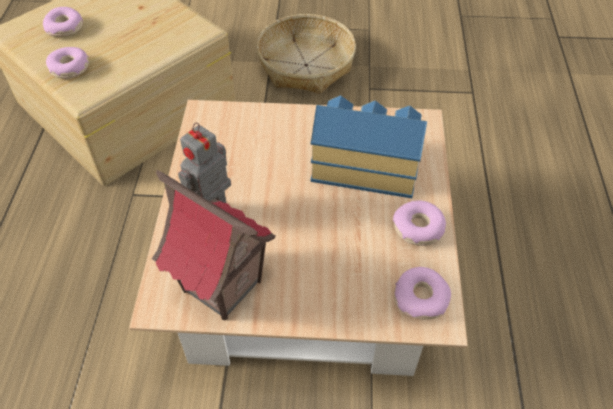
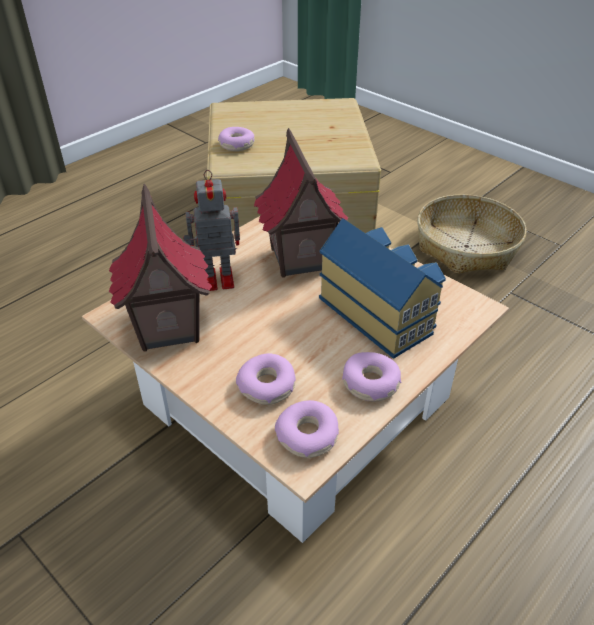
camera: 40 degrees right, 10 degrees down
donut [43,7,83,37] -> donut moved to [236,353,296,405]
none -> toy house [254,128,348,278]

